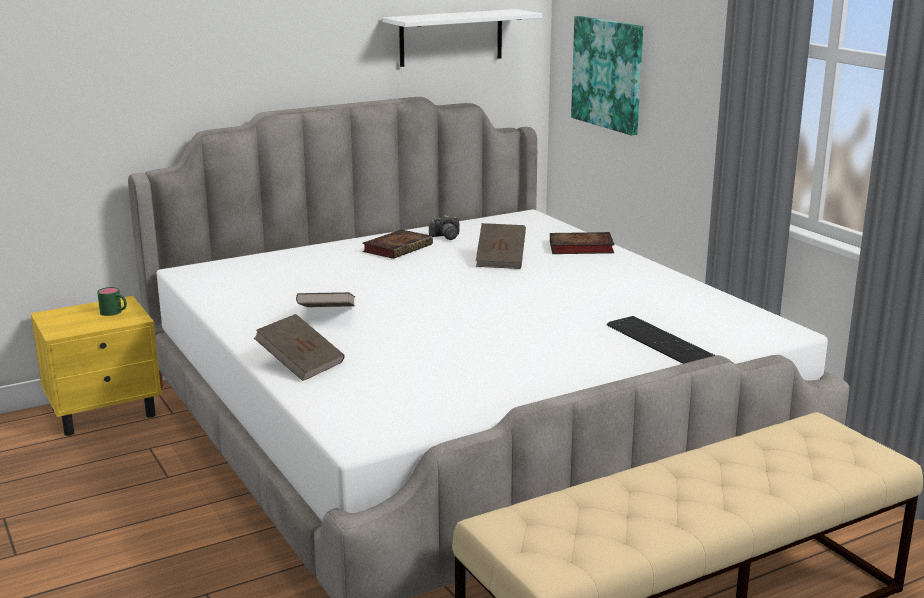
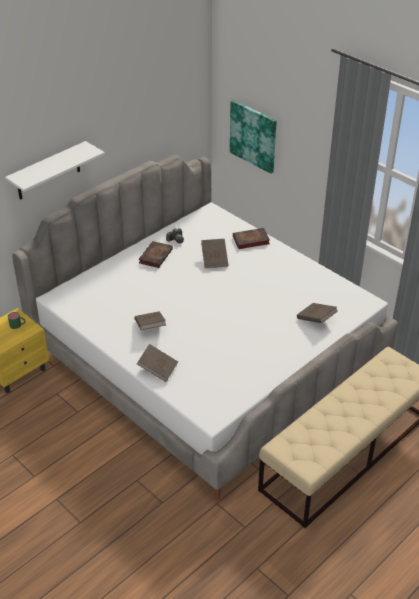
camera: 15 degrees left, 20 degrees up
white shelf [382,9,542,67] -> white shelf moved to [5,141,105,200]
keyboard [607,316,716,364] -> brown book [297,303,338,323]

